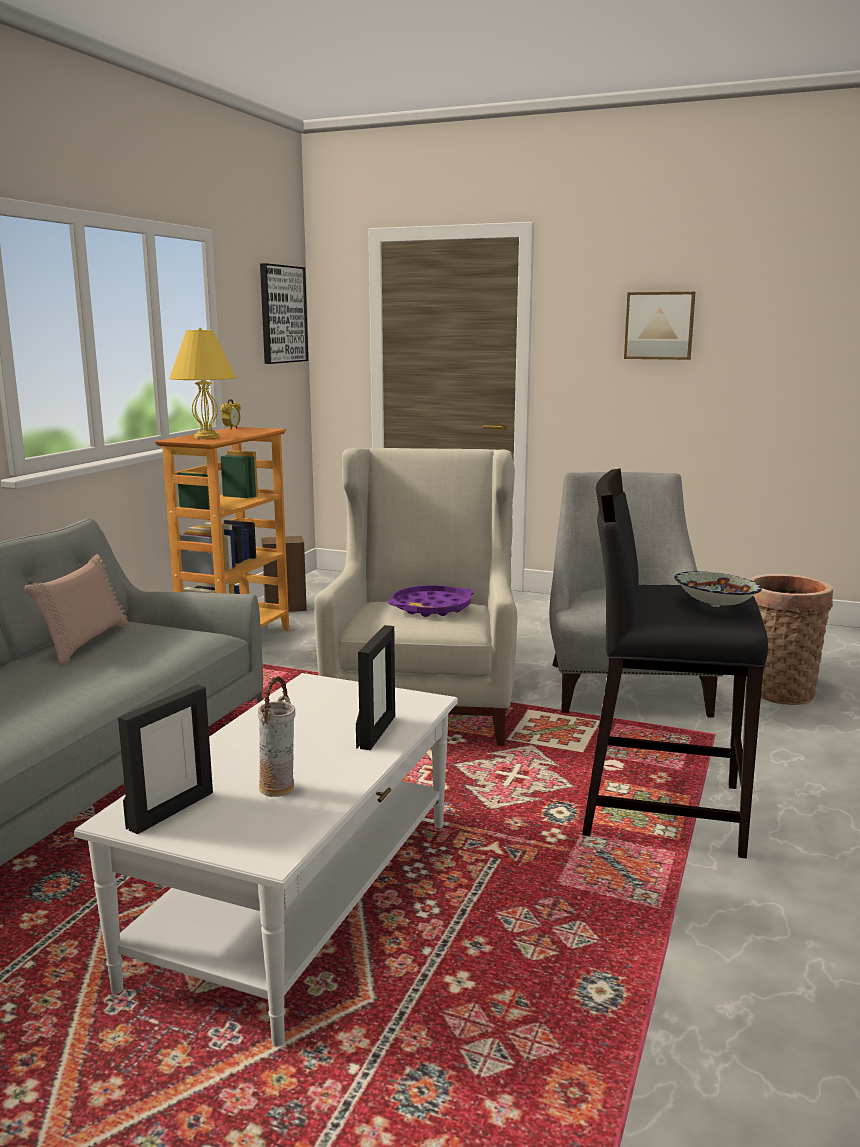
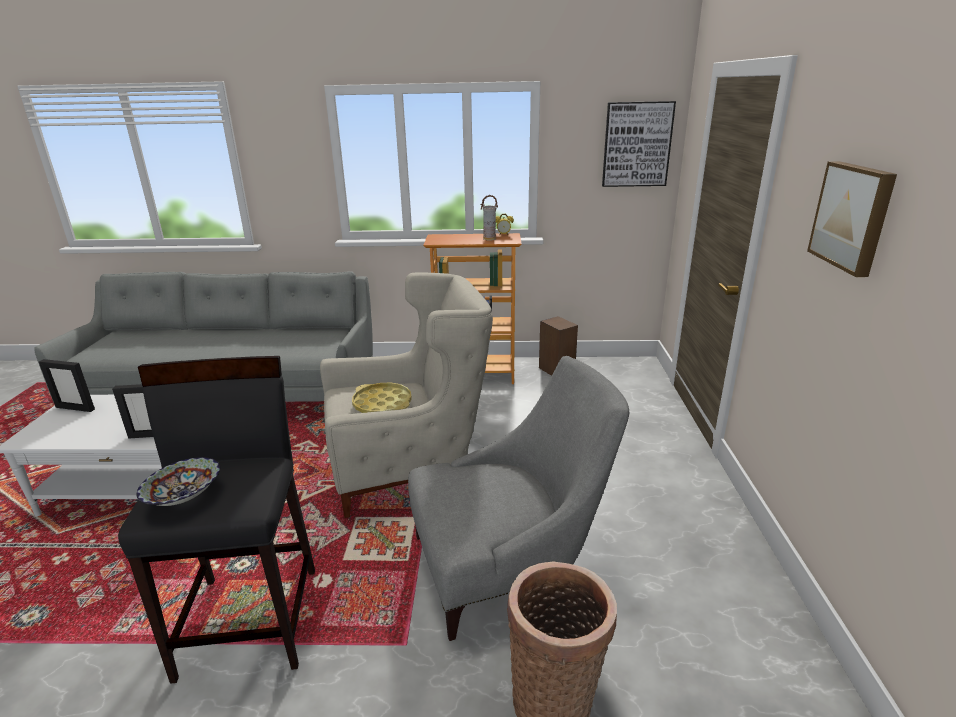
camera: 70 degrees right, 10 degrees up
beige pillow [25,554,128,665] -> none
yellow table lamp [169,328,236,439] -> none
vase [258,676,296,797] -> vase moved to [480,195,498,241]
purple tray [388,585,474,617] -> yellow tray [352,383,412,413]

